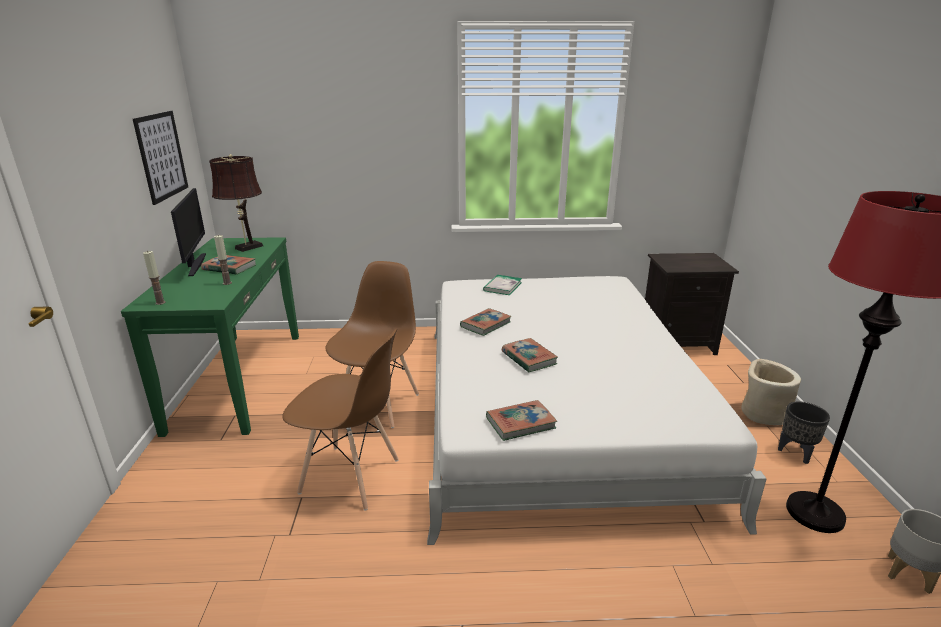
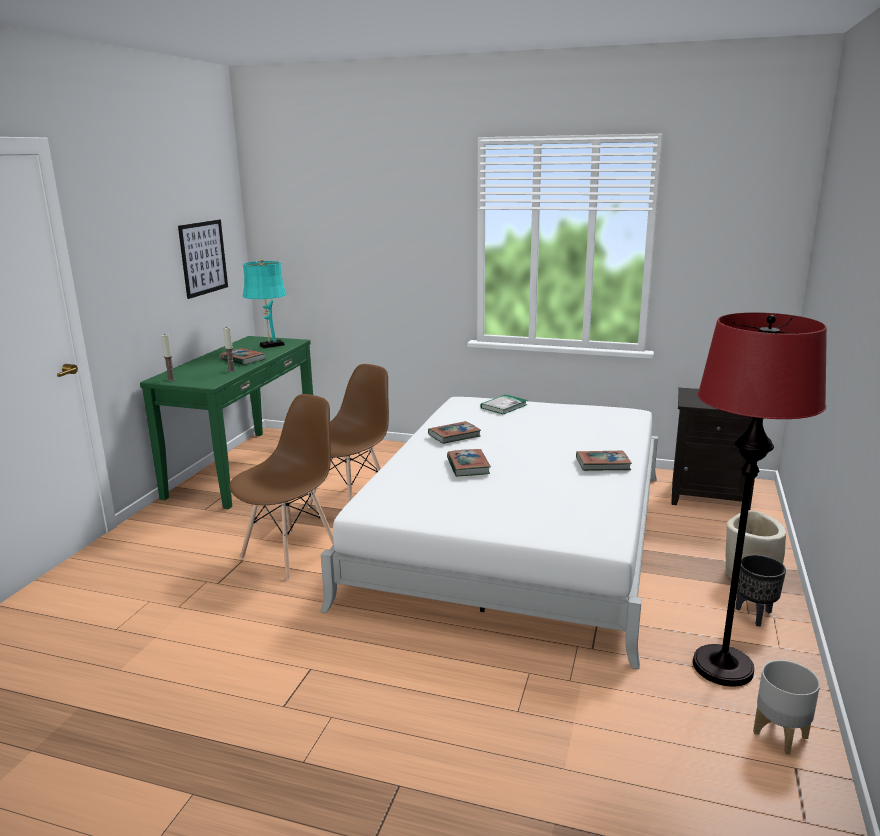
camera: 20 degrees right, 5 degrees down
monitor [171,188,206,276] -> none
brown table lamp [209,154,263,252] -> turquoise table lamp [243,259,287,348]
brown chair [282,329,399,511] -> brown chair turned 90 degrees counterclockwise [229,394,334,580]
book [486,400,557,441] -> book moved to [576,451,632,471]

